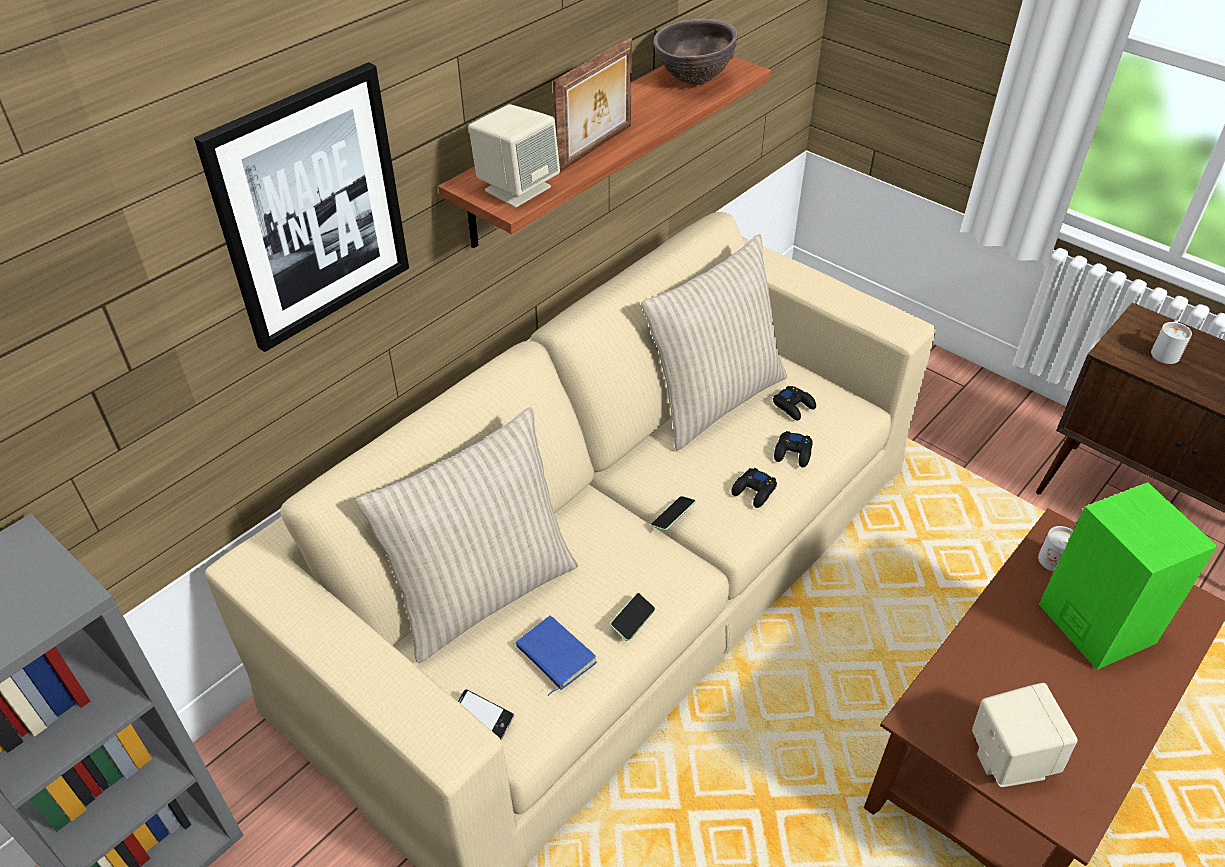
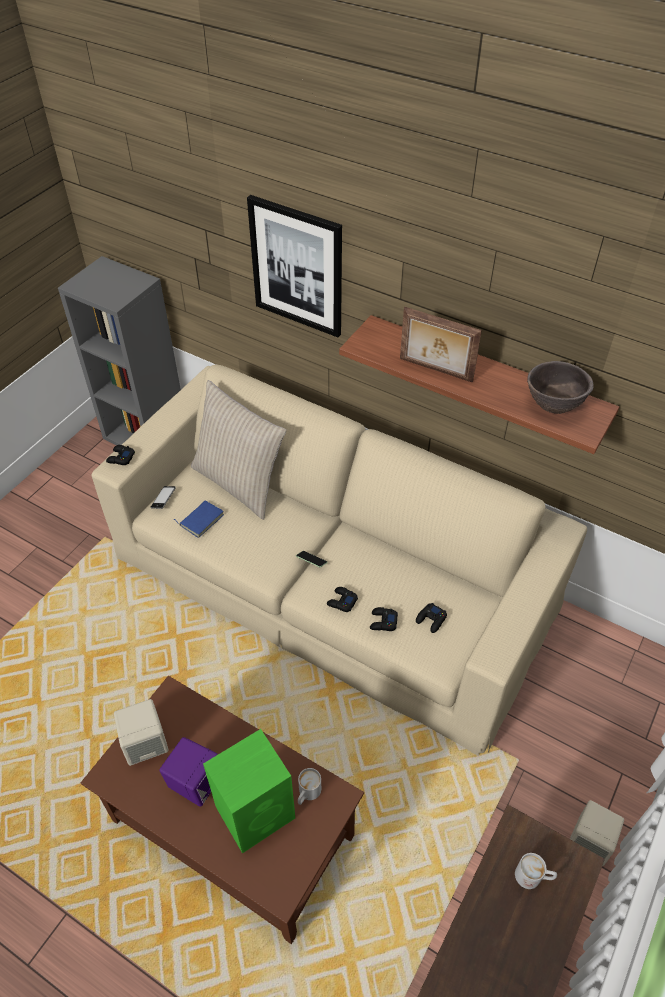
camera: 80 degrees right, 5 degrees up
beige speaker [468,104,560,208] -> beige speaker moved to [570,800,624,866]
phone [610,593,655,641] -> none
beige pillow [641,234,787,450] -> none
none -> black game controller [106,445,135,465]
none -> purple speaker [160,737,218,807]

